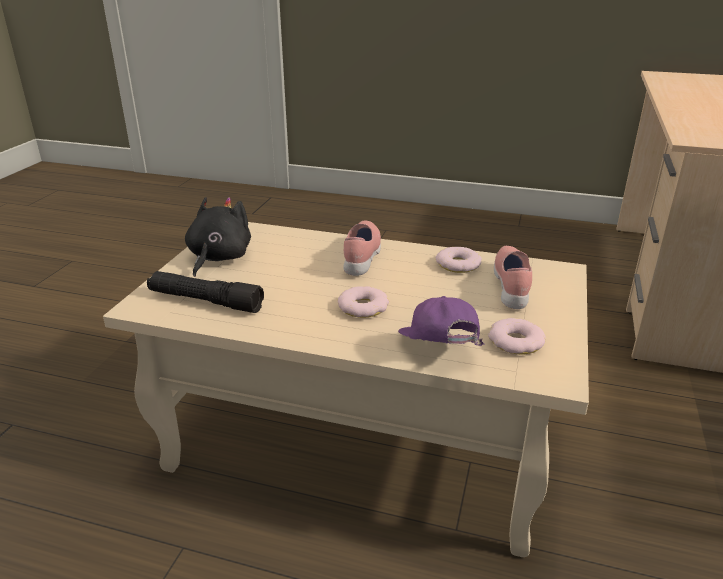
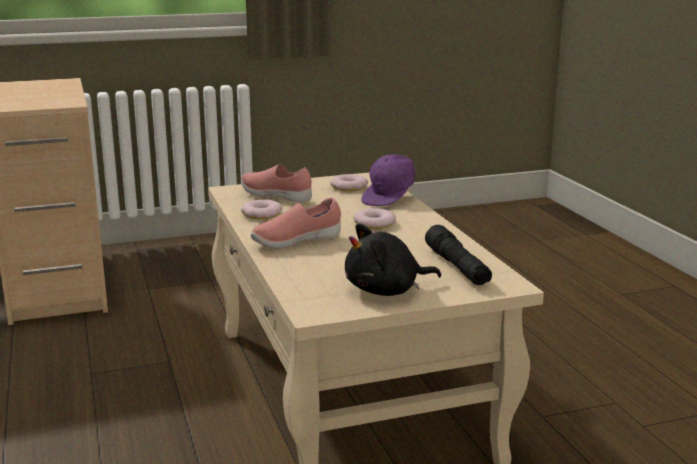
camera: 125 degrees left, 10 degrees down
pink shoe [494,246,532,309] -> pink shoe turned 60 degrees clockwise [241,164,312,202]

